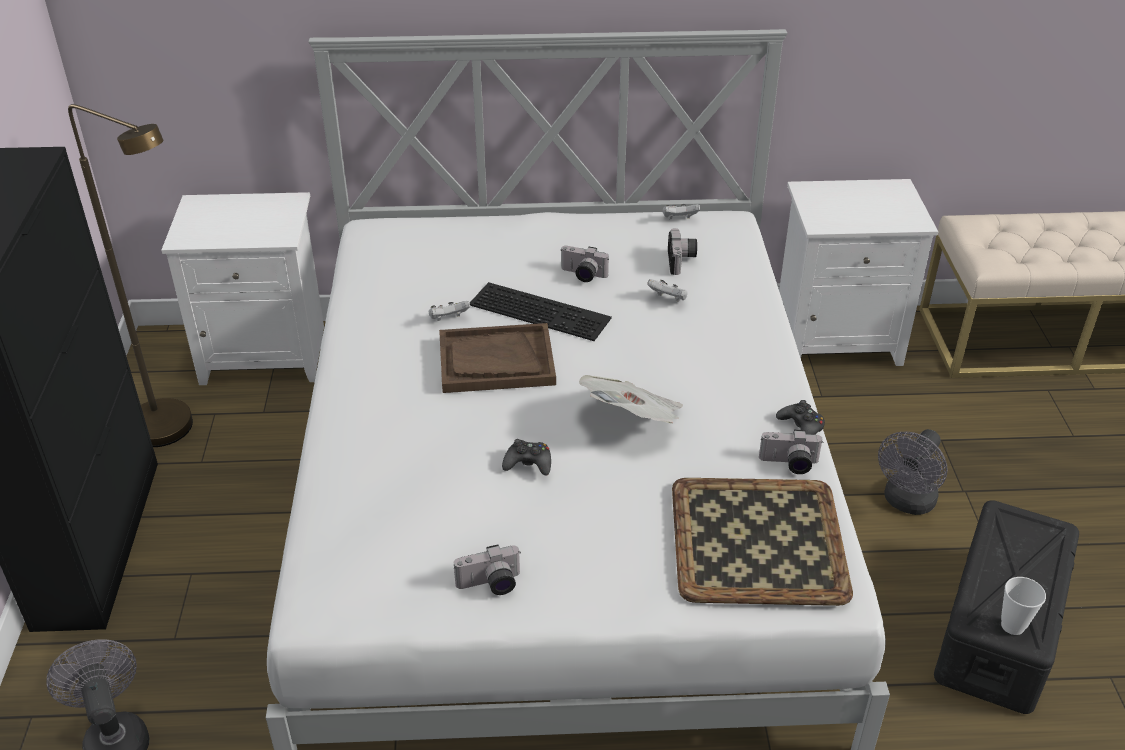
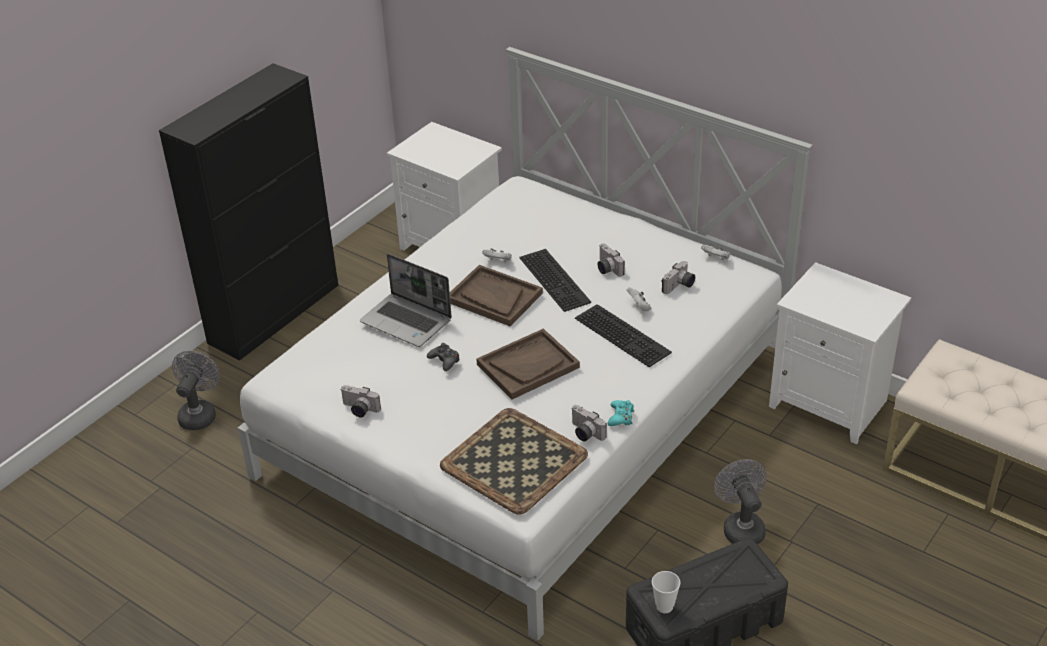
camera: 40 degrees right, 0 degrees up
brown floor lamp [68,104,193,447] -> none
newspaper [579,375,683,424] -> brown tray [477,329,580,399]
black game controller [776,400,825,435] -> turquoise game controller [608,400,634,426]
grey fan [878,429,948,515] -> grey fan turned 90 degrees clockwise [714,459,767,544]
none -> laptop [360,254,452,347]
none -> keyboard [575,304,672,368]

